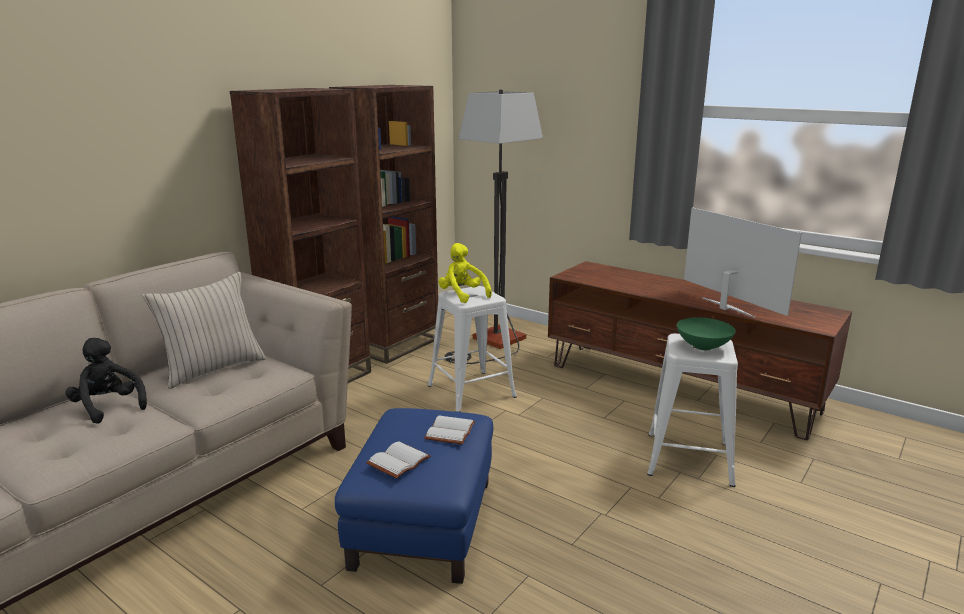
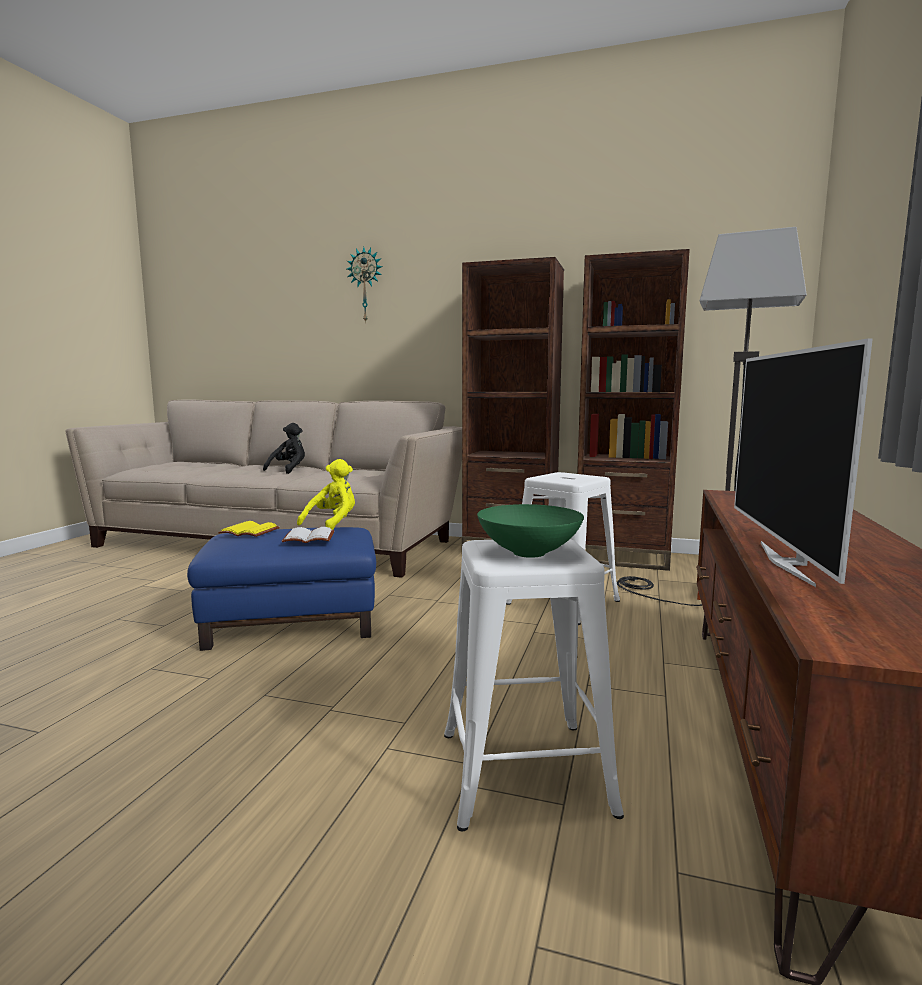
camera: 70 degrees right, 10 degrees down
beige pillow [142,272,266,389] -> none
white book [366,441,431,479] -> yellow book [218,521,280,537]
yellow plush toy [438,243,492,303] -> yellow plush toy moved to [297,459,355,530]
television [684,207,802,318] -> television turned 150 degrees clockwise [734,338,873,587]
none -> wall clock [347,247,383,323]

